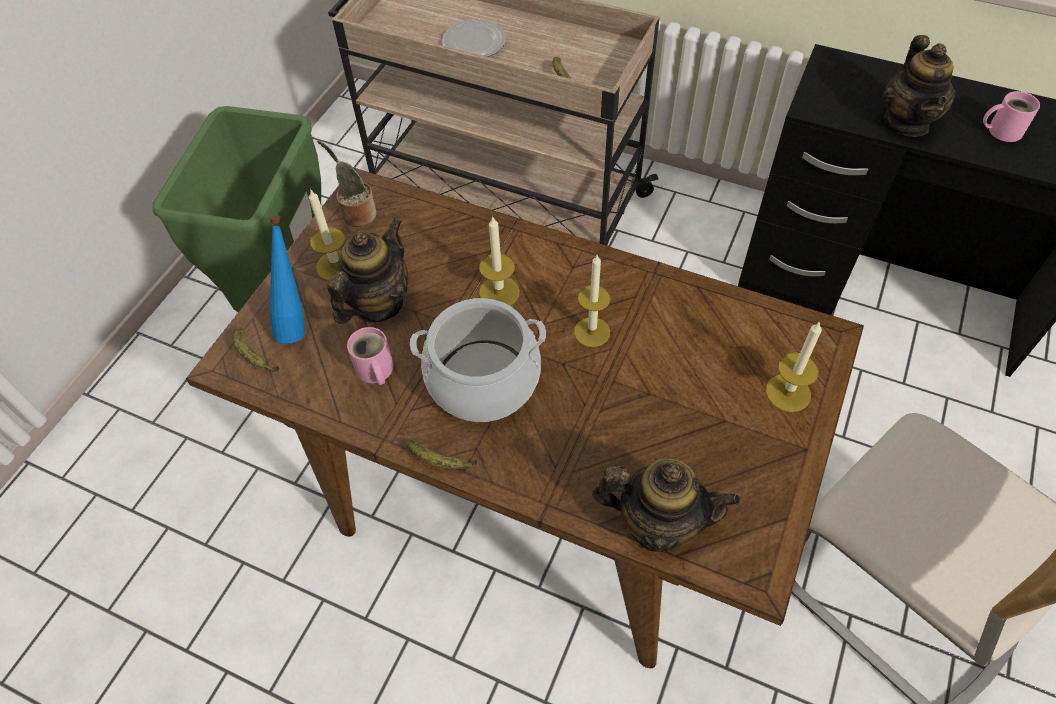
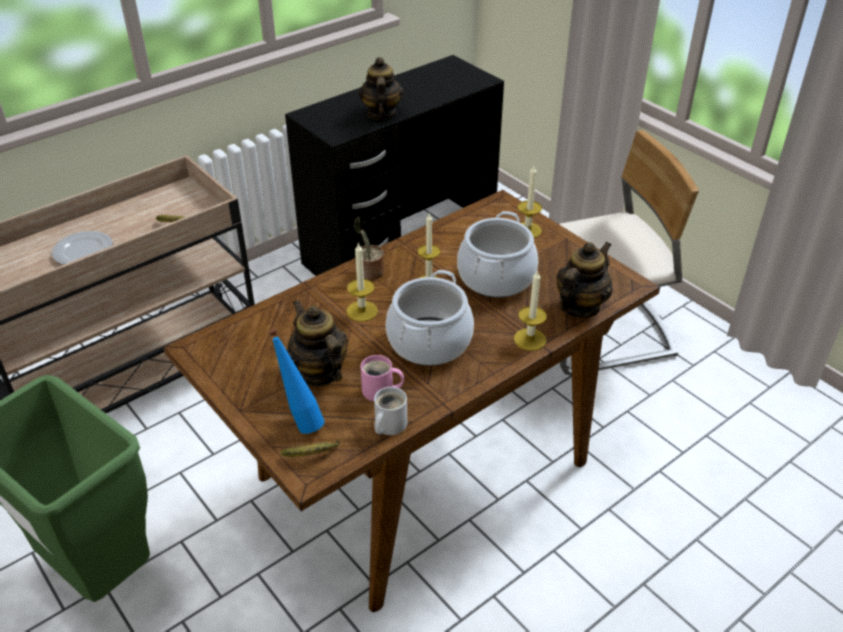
camera: 65 degrees left, 15 degrees down
candle [309,188,345,281] -> candle moved to [514,270,547,351]
potted plant [317,141,377,227] -> potted plant moved to [354,217,384,280]
banana [406,440,477,469] -> none
teapot [883,35,956,137] -> teapot turned 120 degrees counterclockwise [358,57,404,120]
pink mug [983,91,1040,142] -> none
none -> white mug [374,387,407,435]
none -> cooking pot [457,211,538,297]

